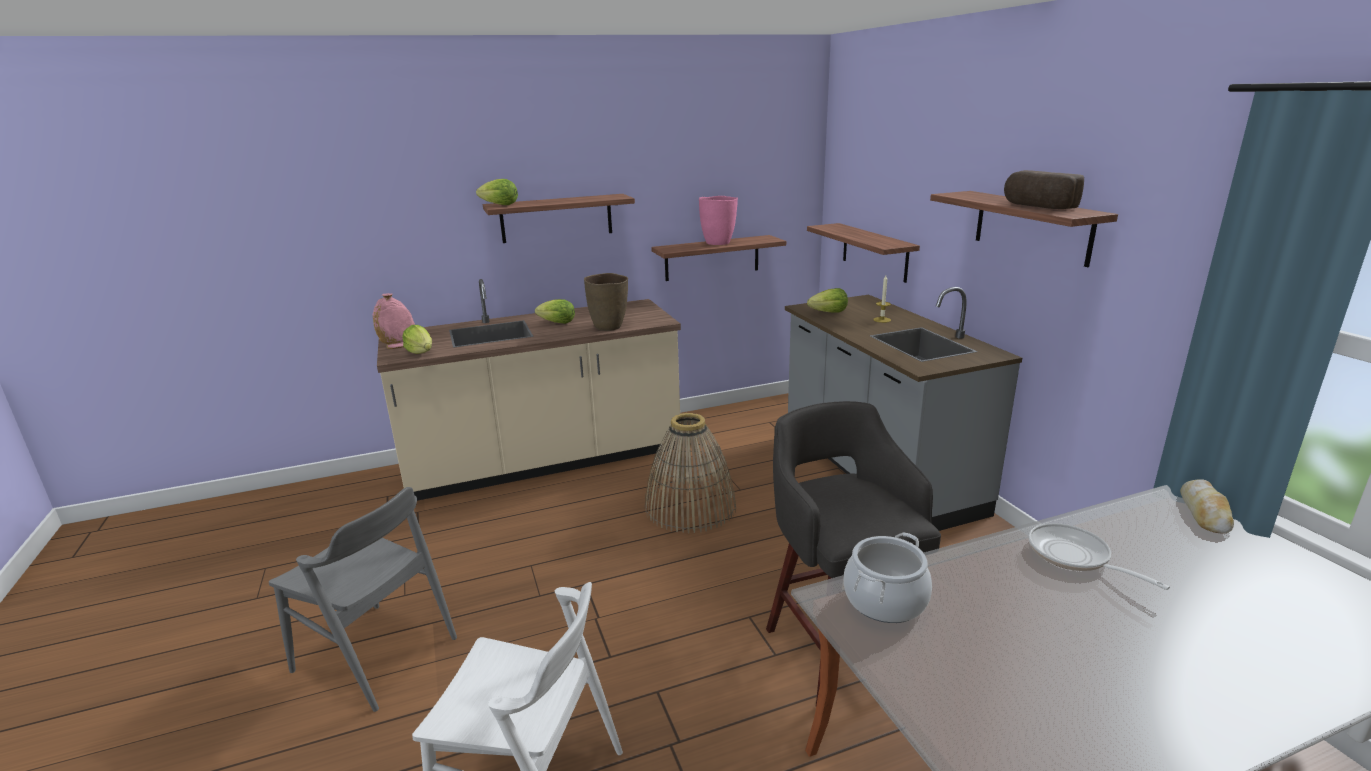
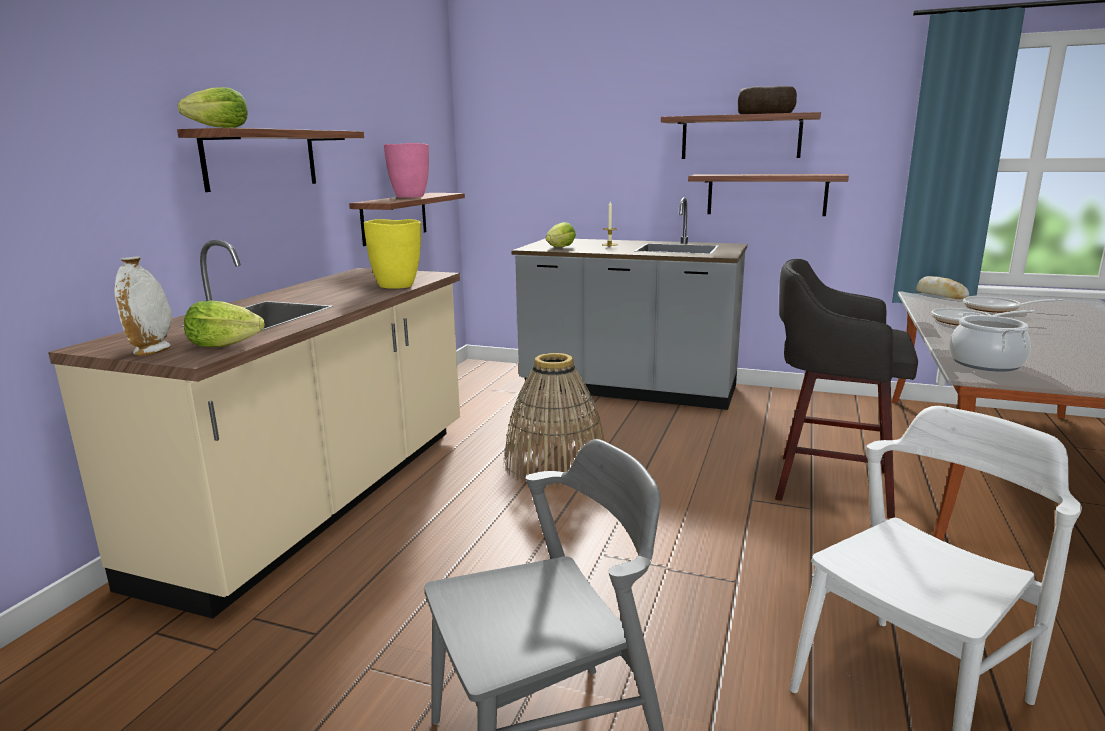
camera: 50 degrees left, 5 degrees down
pink vase [372,293,415,349] -> white vase [114,256,172,356]
lettuce [535,299,575,324] -> none
brown vase [584,273,628,331] -> yellow vase [364,219,421,289]
shelf [807,223,920,283] -> shelf moved to [688,174,849,216]
none -> frying pan [963,296,1064,313]

